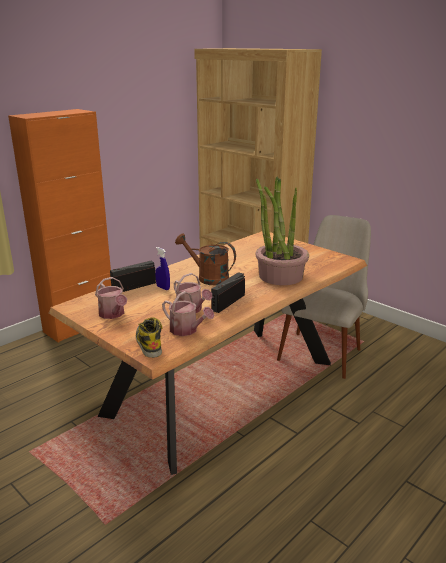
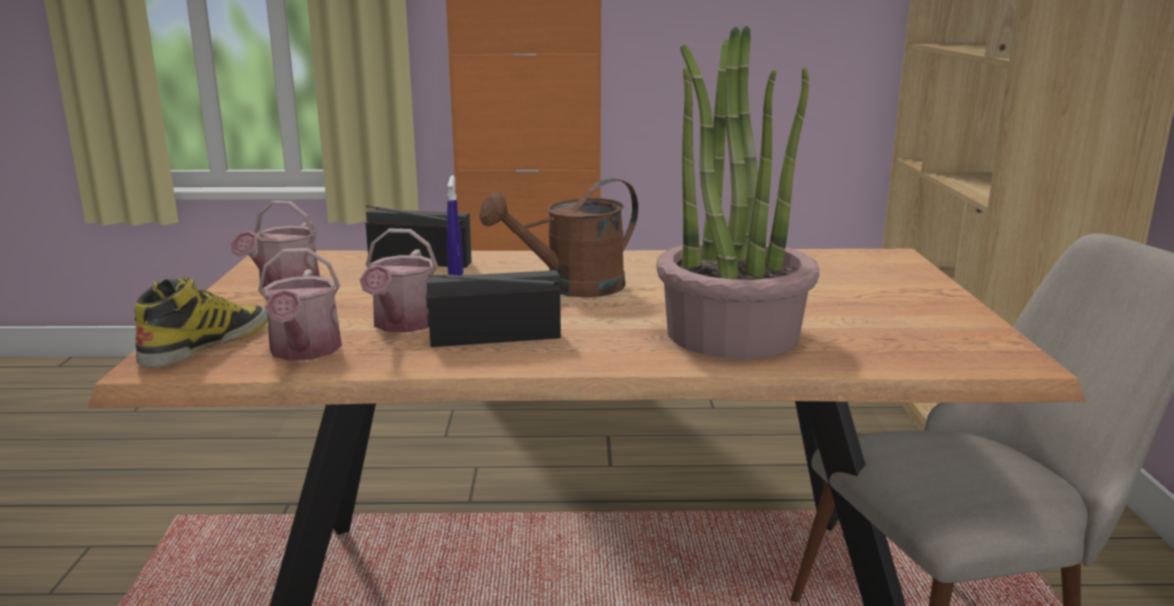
camera: 45 degrees right, 5 degrees down
brown watering can [175,234,236,286] -> brown watering can turned 105 degrees counterclockwise [479,178,638,297]

